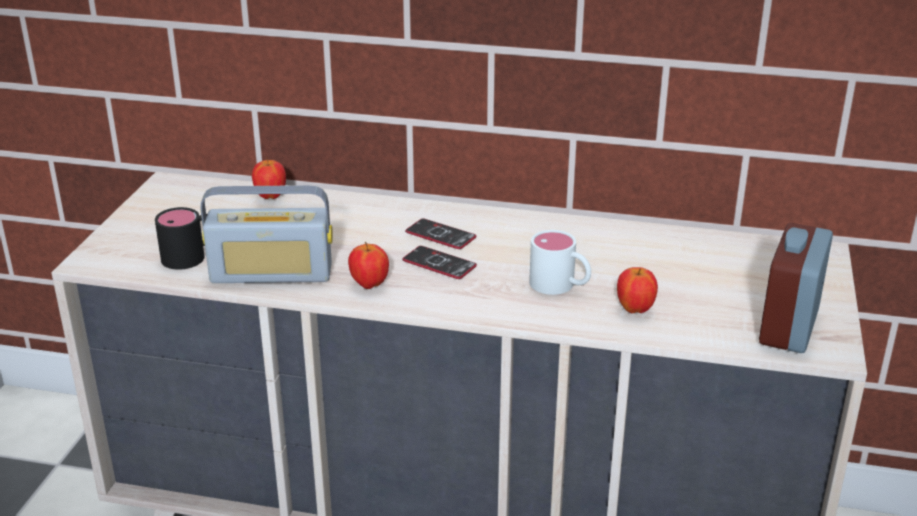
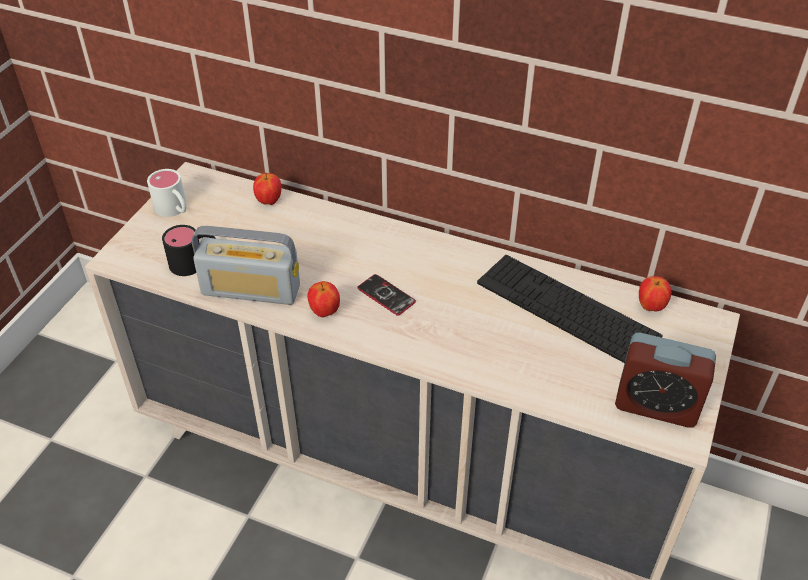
camera: 10 degrees right, 15 degrees up
phone [405,219,476,249] -> none
white mug [529,230,591,295] -> white mug moved to [147,169,187,217]
apple [617,267,658,313] -> apple moved to [639,276,671,312]
alarm clock [759,223,833,353] -> alarm clock turned 105 degrees counterclockwise [615,333,716,428]
none -> keyboard [477,255,663,363]

